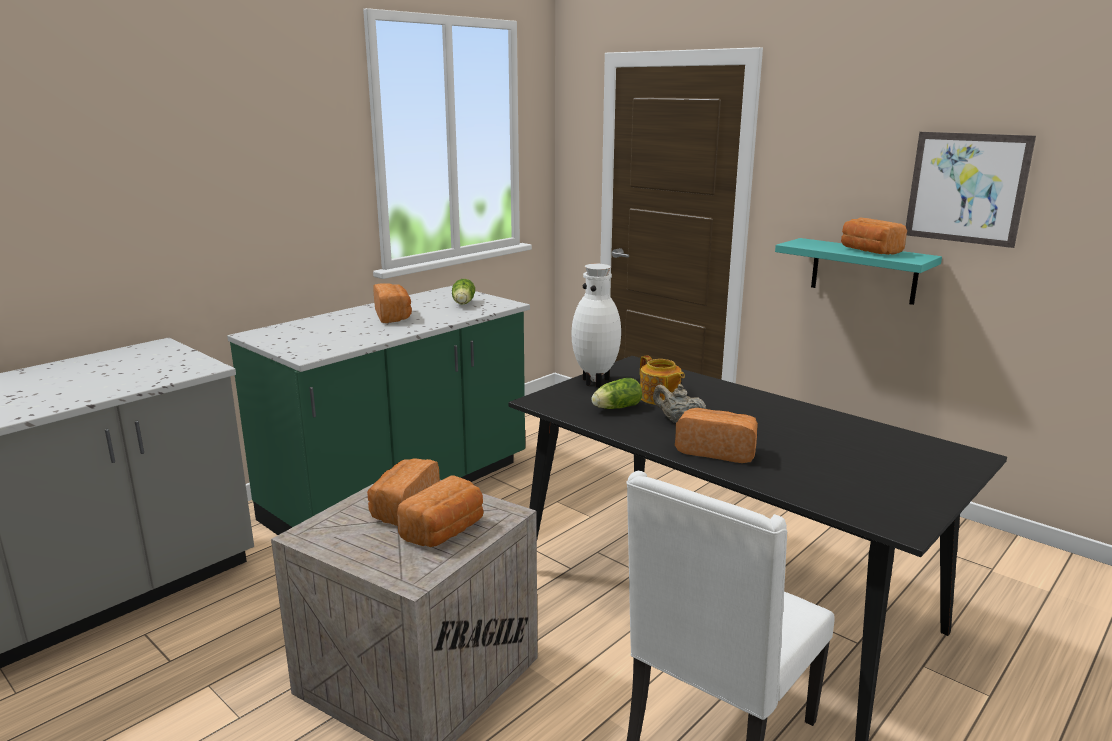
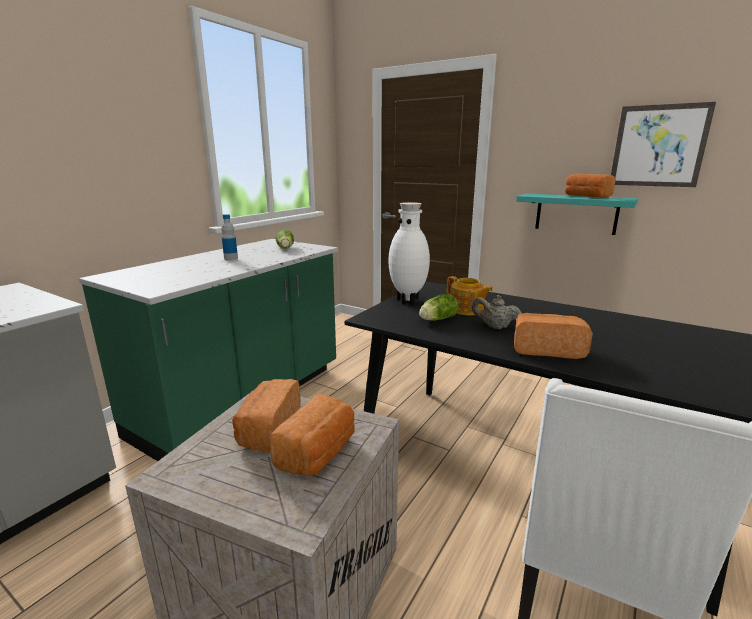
camera: 10 degrees left, 0 degrees up
bread [373,284,412,323] -> bottle [221,214,238,260]

